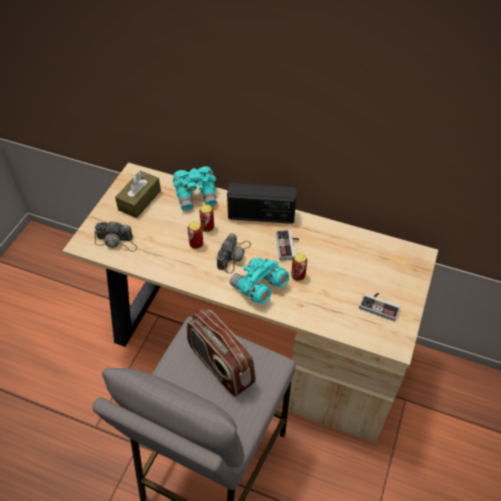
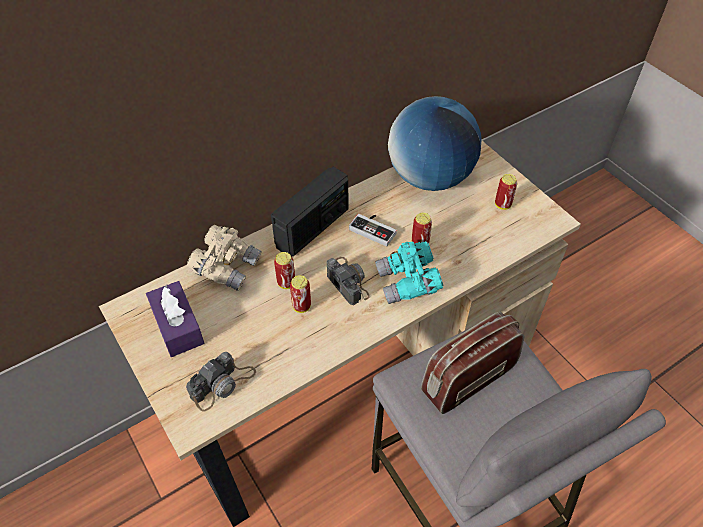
camera: 55 degrees left, 0 degrees up
brown tissue box [115,170,161,218] -> purple tissue box [146,281,204,357]
turquoise binoculars [173,166,217,210] -> beige binoculars [187,225,262,291]
radio [187,309,256,397] -> radio turned 150 degrees clockwise [421,311,524,414]
game controller [359,293,401,321] -> can [495,174,517,210]
none -> globe [388,96,482,191]

